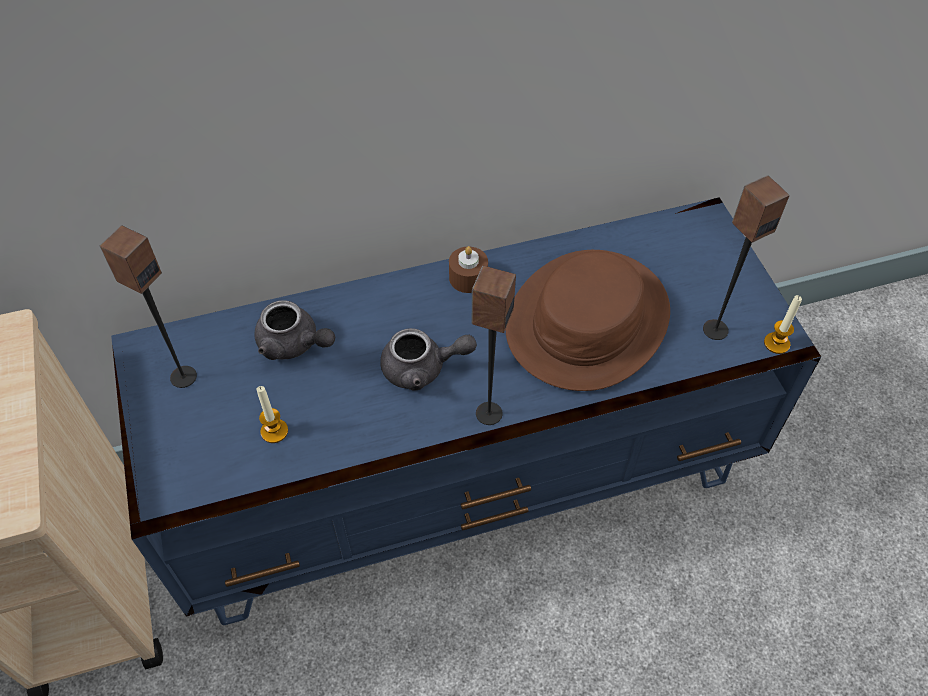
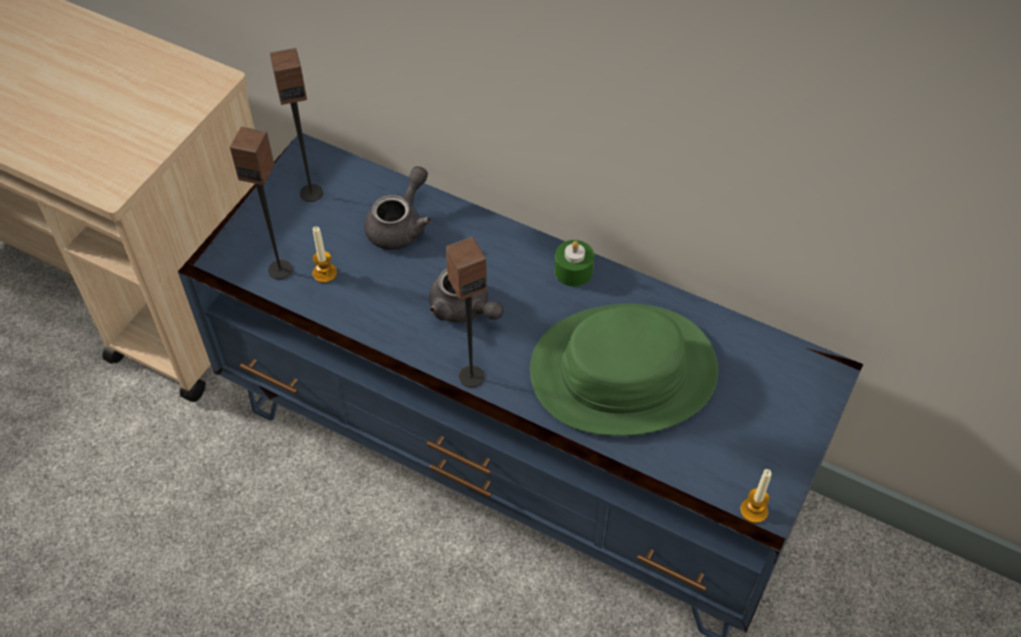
camera: 45 degrees right, 0 degrees up
grey teapot [255,300,335,360] -> grey teapot turned 135 degrees counterclockwise [364,166,431,250]
brown candle [449,246,488,293] -> green candle [554,240,594,287]
brown hat [506,250,670,391] -> green hat [530,304,718,436]
speaker [703,175,790,340] -> speaker moved to [230,126,293,279]

